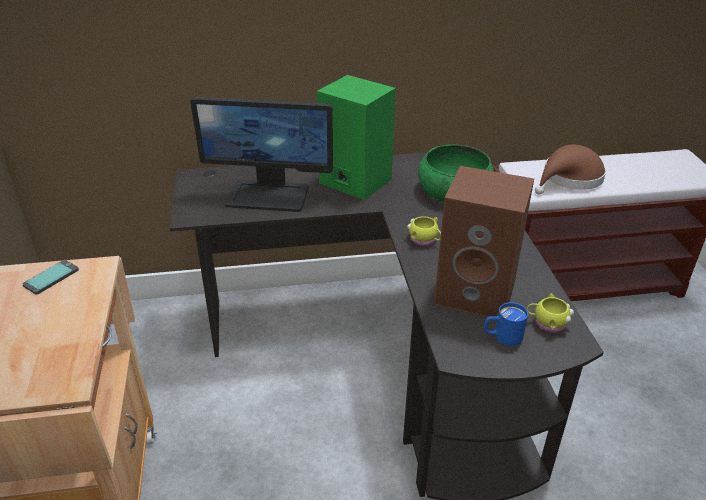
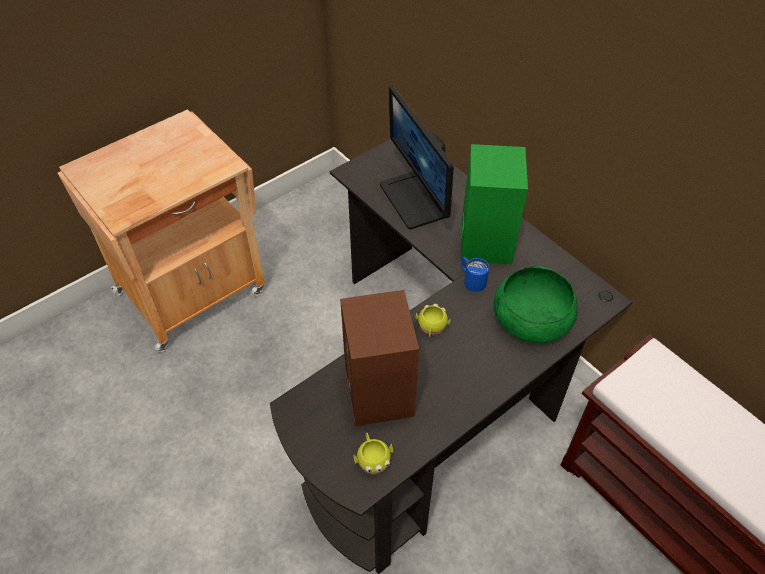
camera: 60 degrees right, 15 degrees up
phone [23,260,79,295] -> none
blue mug [484,302,528,346] -> blue mug moved to [461,257,489,292]
brown hat [535,144,606,194] -> none

